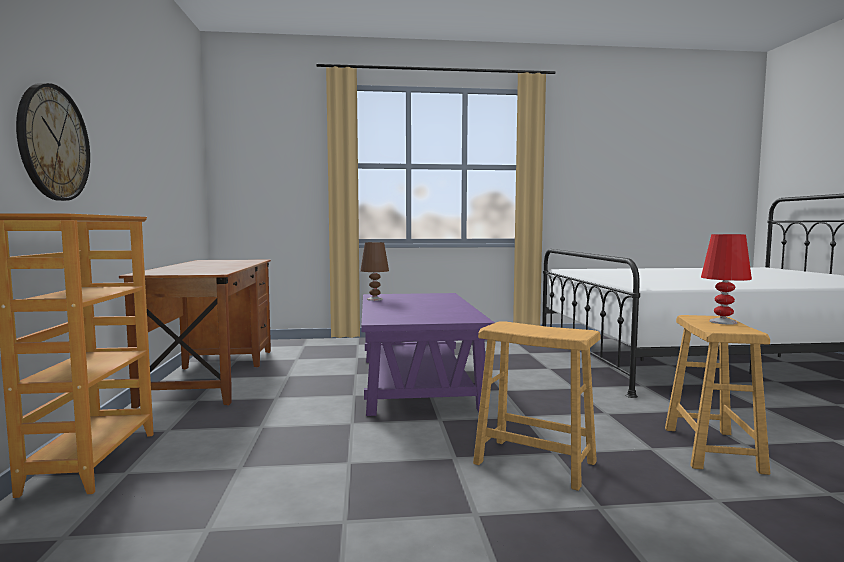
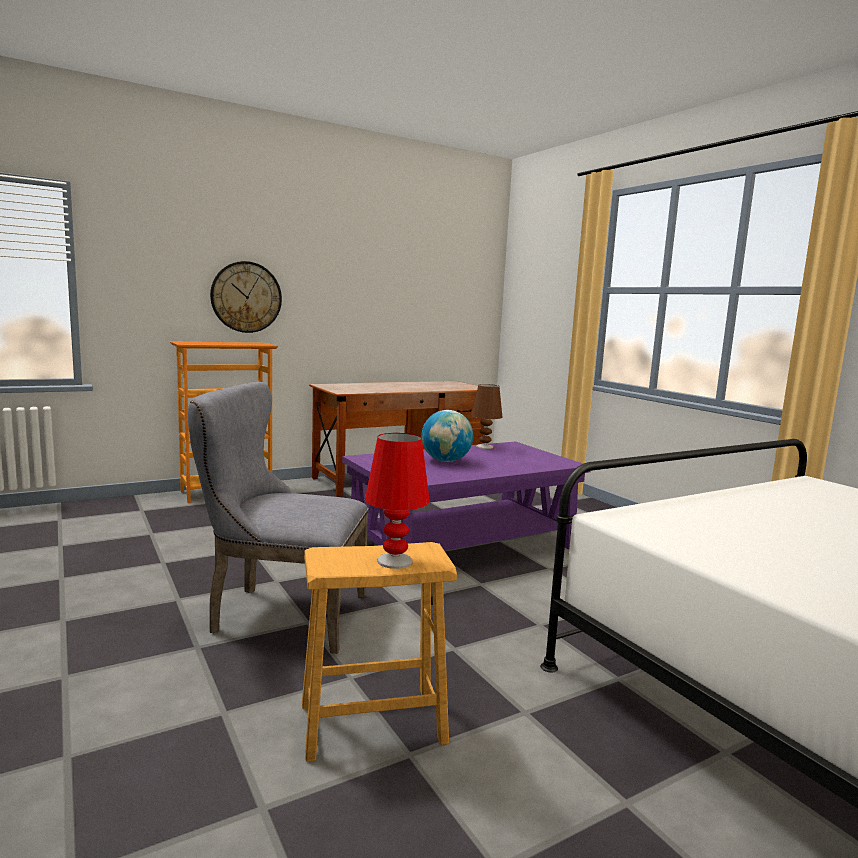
camera: 65 degrees right, 5 degrees up
brown stool [473,321,601,491] -> grey chair [188,382,369,654]
none -> globe [422,410,473,462]

